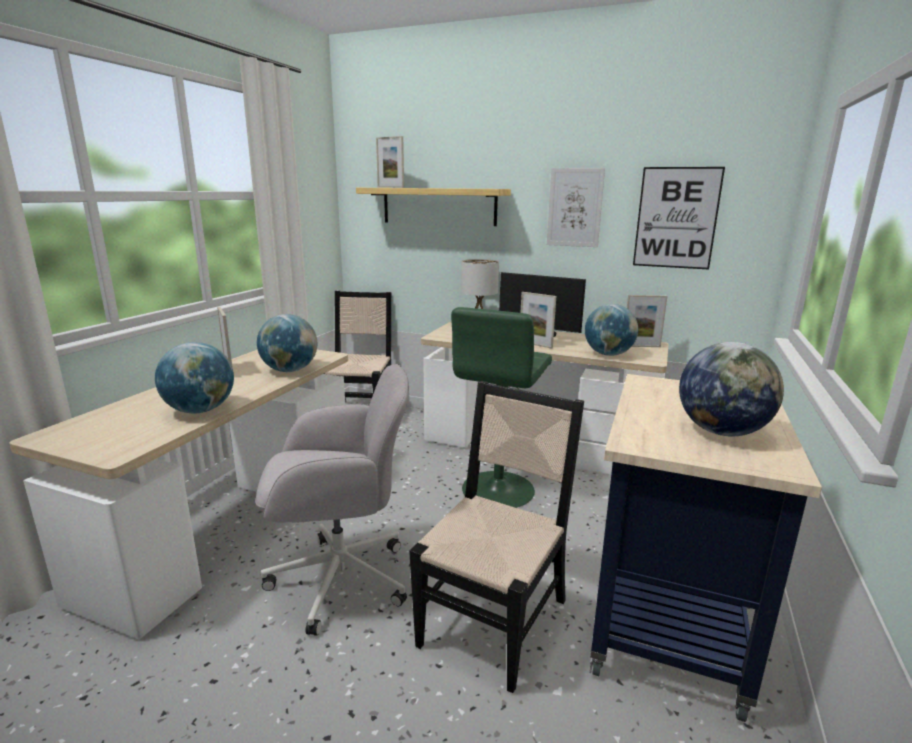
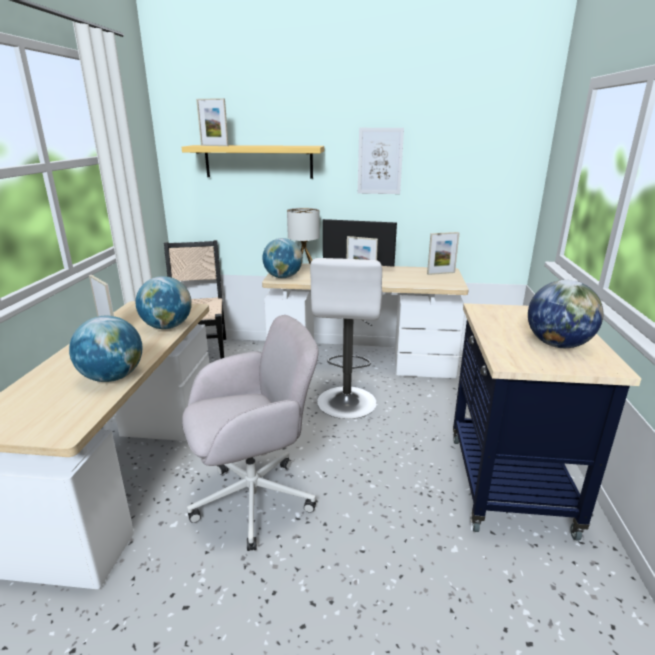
camera: 15 degrees left, 5 degrees up
chair [409,381,584,693] -> none
green stool [451,307,552,508] -> white stool [310,258,383,419]
globe [585,304,638,356] -> globe moved to [262,238,303,278]
picture [633,167,725,269] -> none

